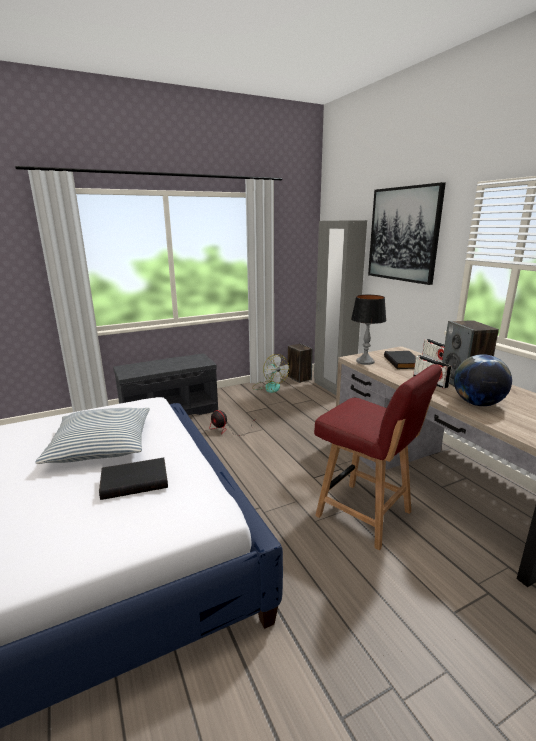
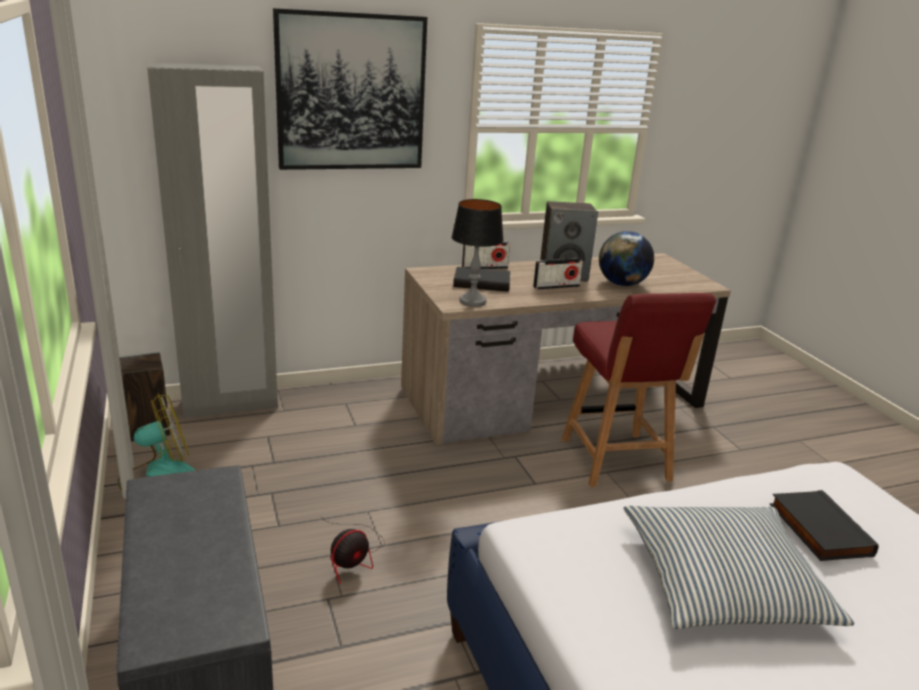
camera: 85 degrees left, 5 degrees up
red chair [314,364,442,550] -> red chair turned 120 degrees clockwise [562,293,716,487]

